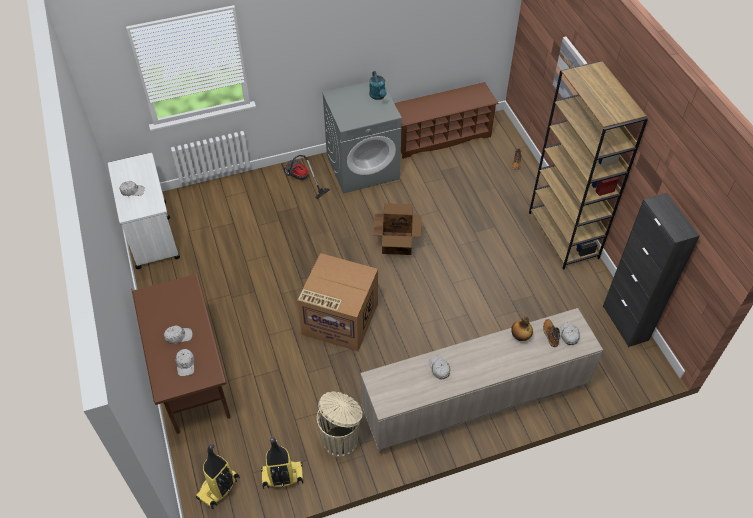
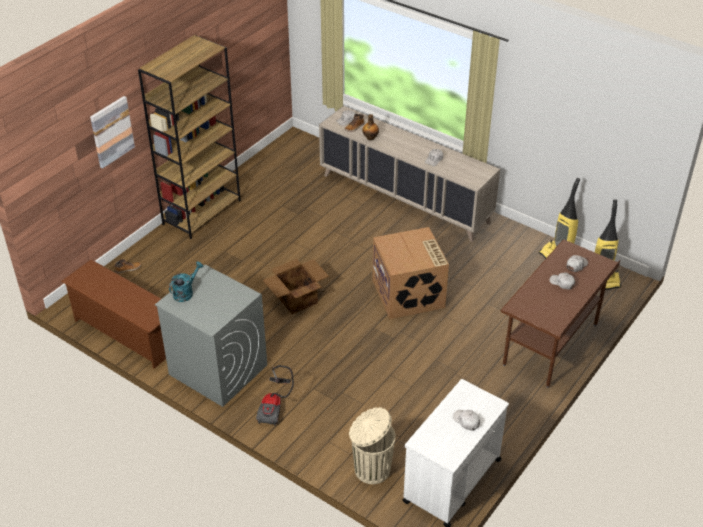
camera: 125 degrees left, 10 degrees down
beige trash can [317,392,363,457] -> beige trash can moved to [349,407,396,484]
black cabinet [603,193,700,347] -> none

